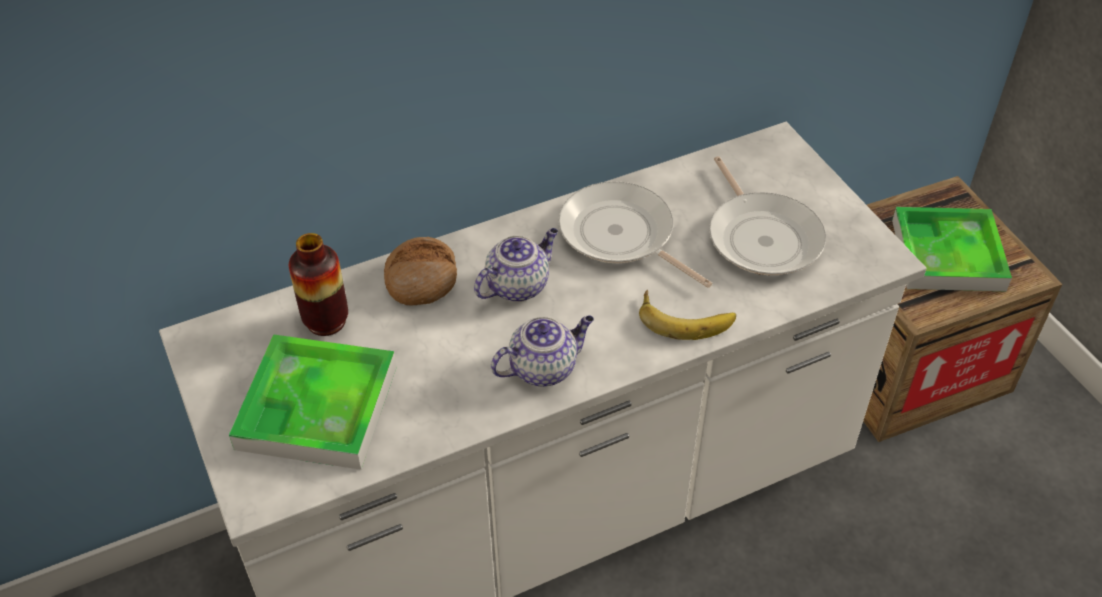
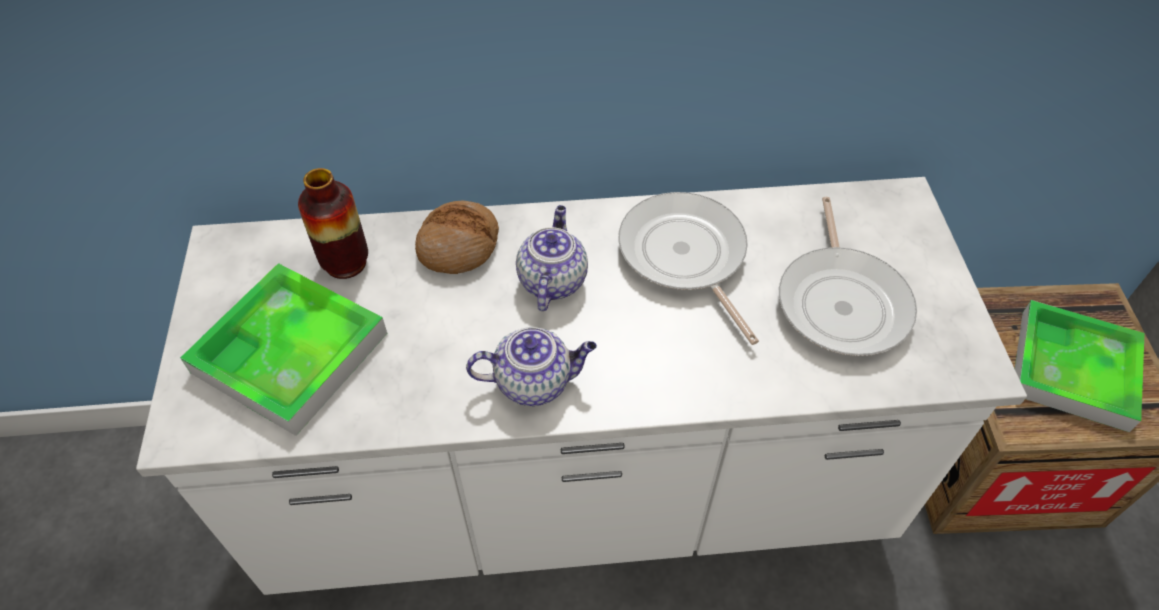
camera: 20 degrees right, 5 degrees up
teapot [474,228,558,302] -> teapot turned 60 degrees counterclockwise [516,205,588,311]
banana [639,289,736,340] -> none

